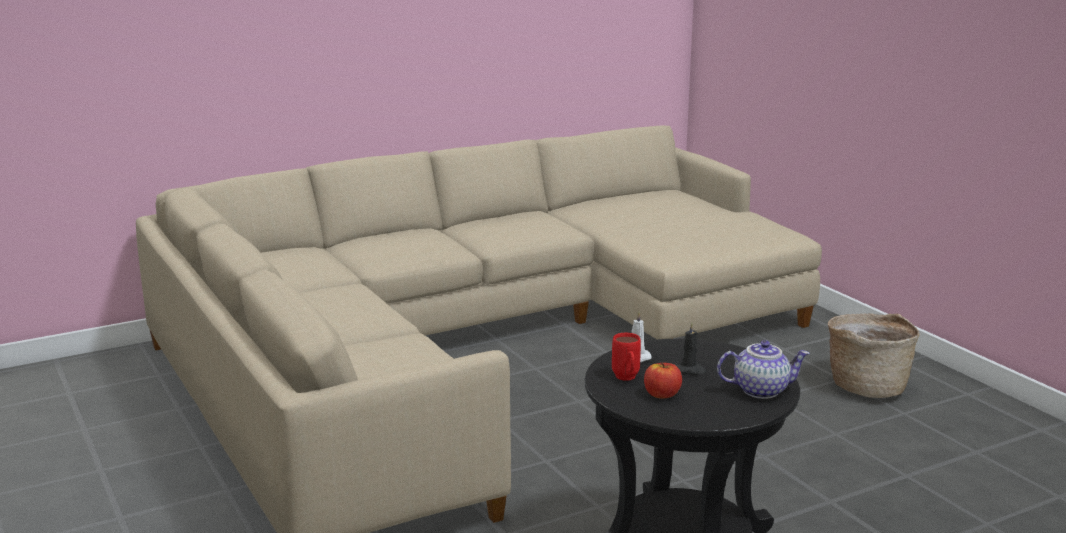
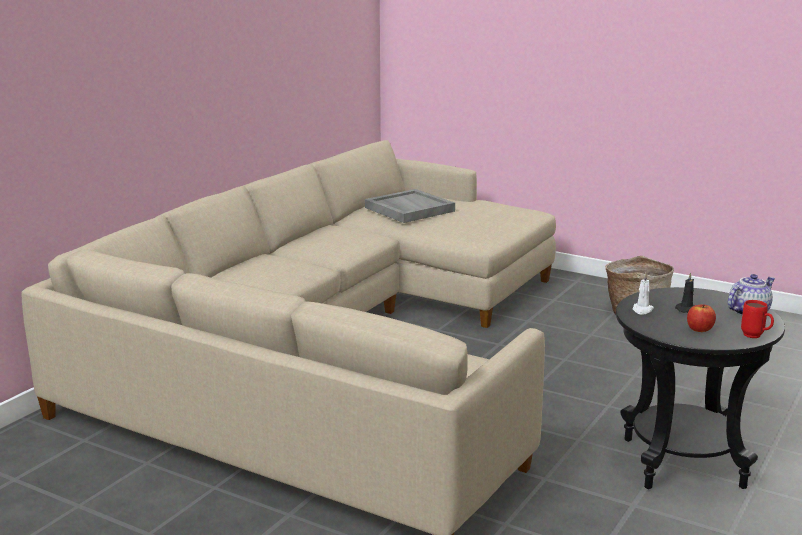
camera: 30 degrees left, 0 degrees up
red mug [612,333,641,381] -> red mug moved to [741,300,774,338]
none -> grey tray [365,189,455,223]

